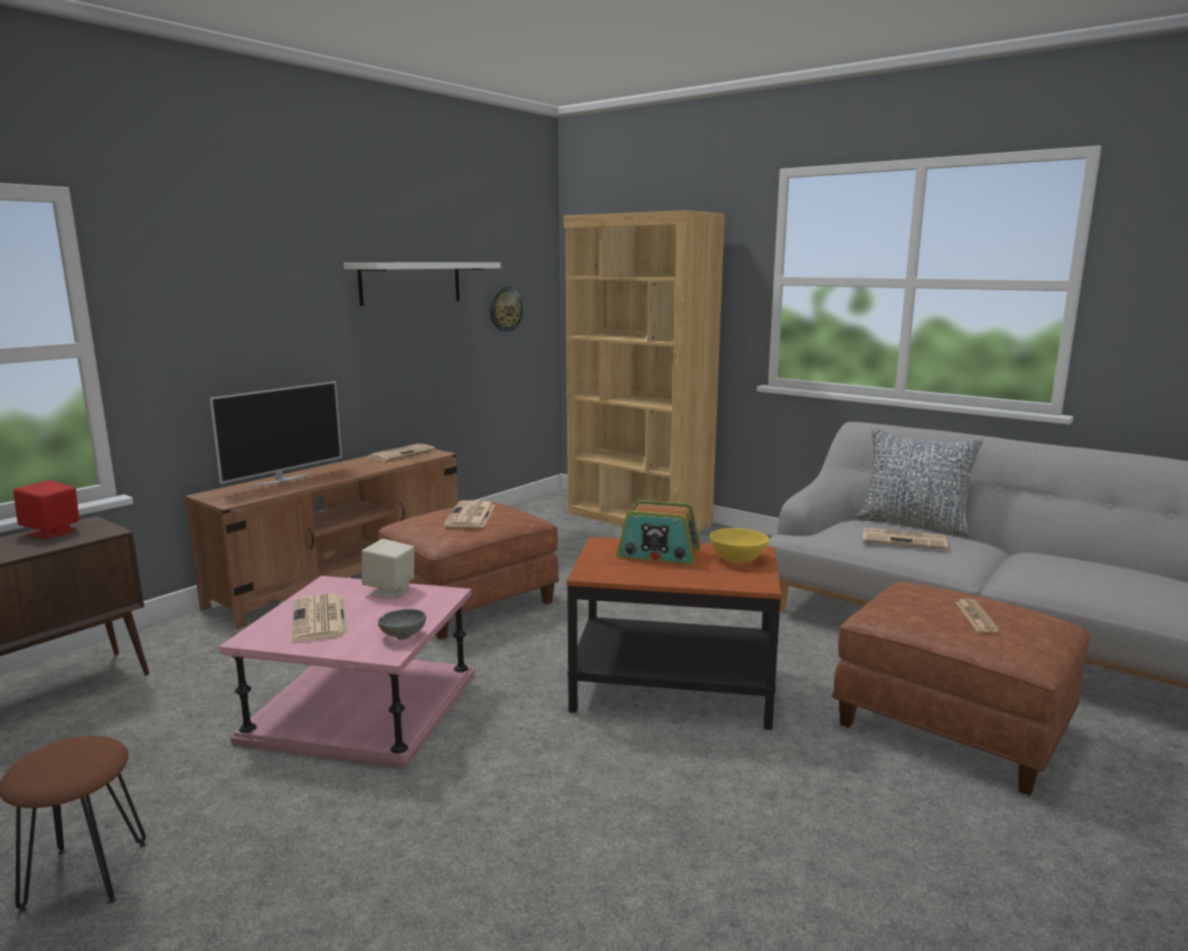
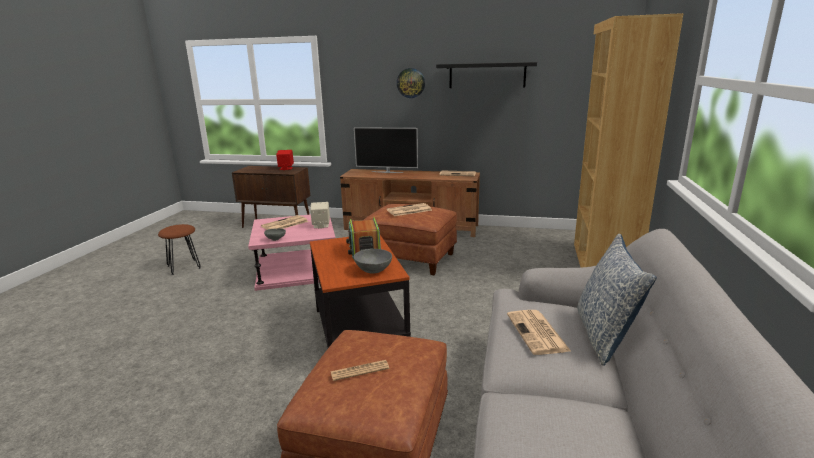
camera: 65 degrees right, 5 degrees up
white shelf [344,262,501,306] -> black shelf [436,62,537,88]
wall clock [490,287,523,332] -> wall clock moved to [397,68,425,98]
yellow bowl [710,528,769,563] -> grey bowl [354,249,392,274]

